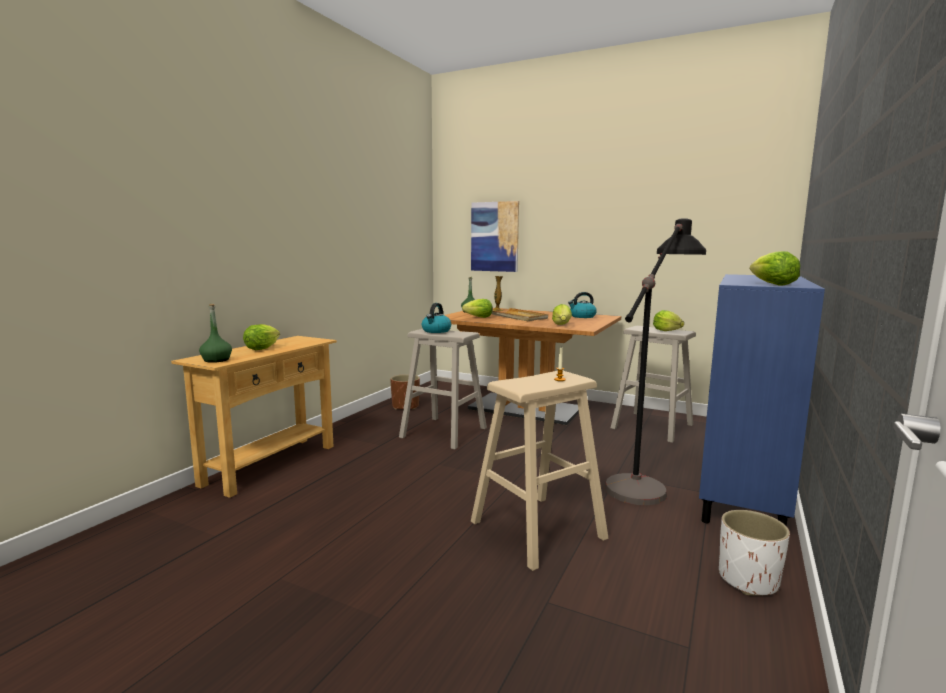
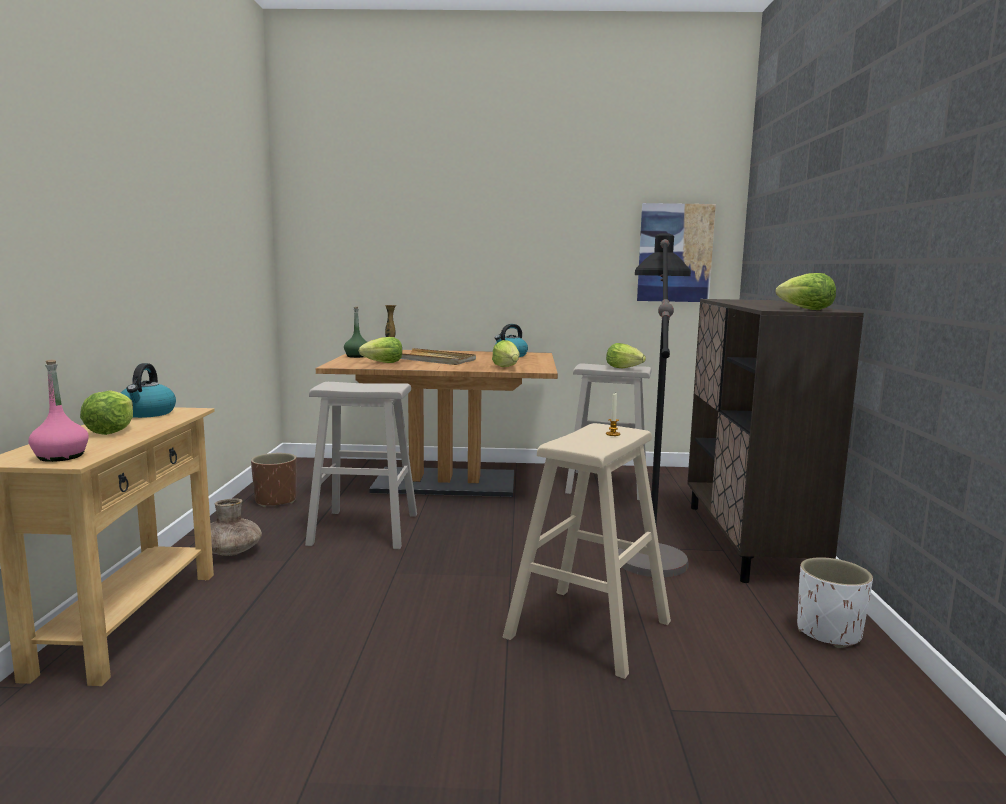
camera: 25 degrees left, 0 degrees up
green bottle [199,304,232,363] -> pink bottle [28,359,89,462]
kettle [422,303,451,333] -> kettle moved to [121,363,176,418]
picture [471,201,519,272] -> picture moved to [637,203,716,302]
blue cabinet [699,274,825,526] -> brown cabinet [687,299,864,583]
none -> brown vase [210,499,262,556]

